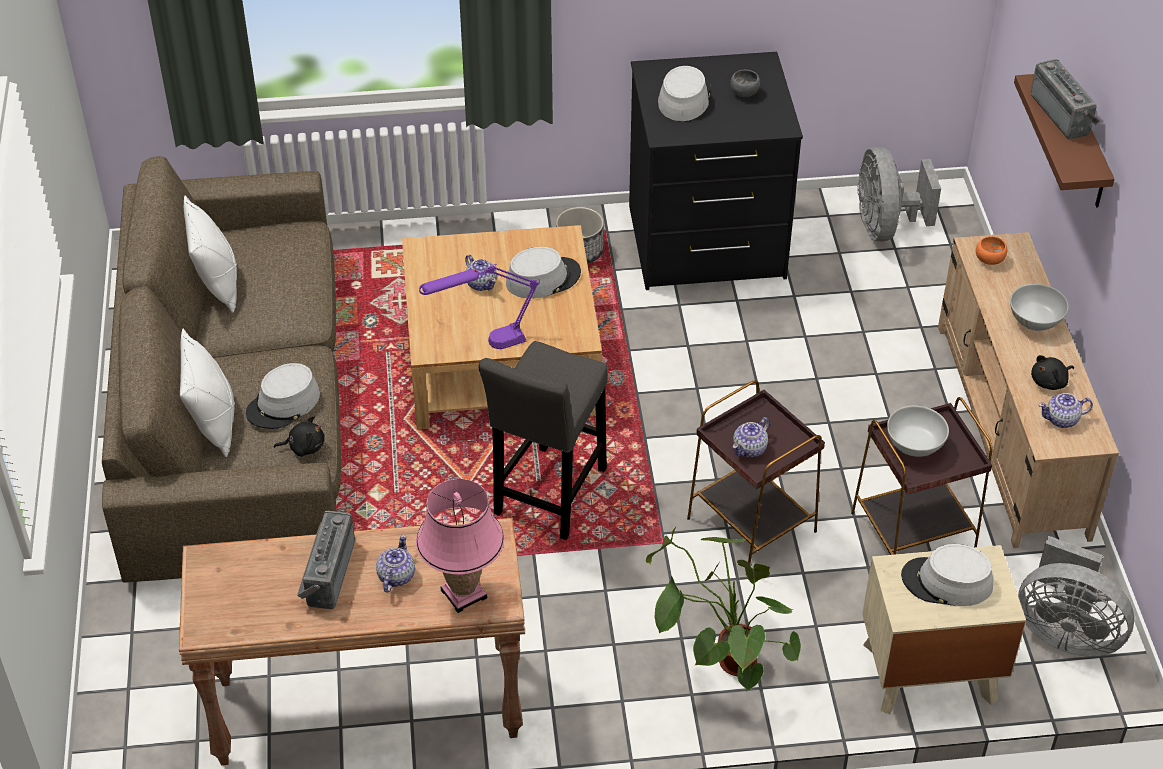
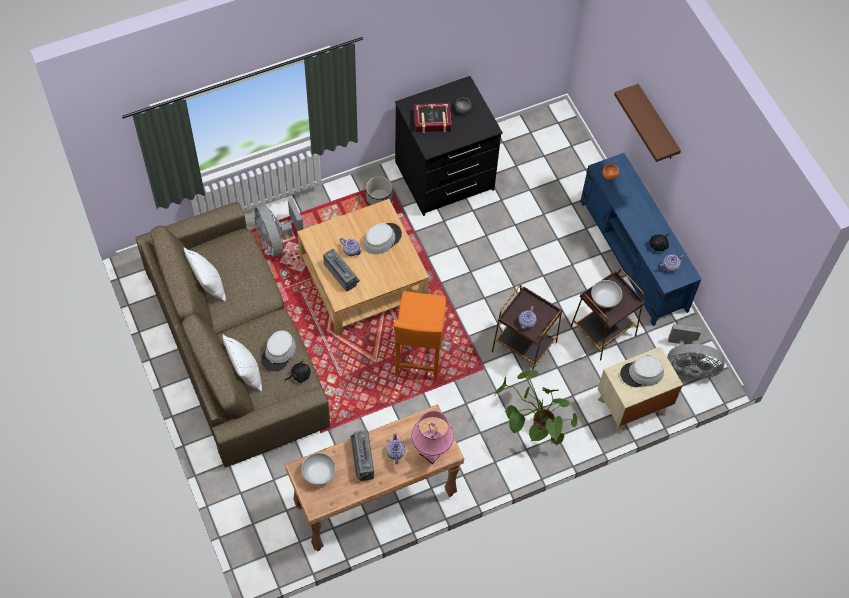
camera: 20 degrees left, 15 degrees up
purple table lamp [419,264,540,349] -> none
grey stool [479,341,608,540] -> orange stool [393,291,446,381]
grey hat [658,66,711,121] -> book [414,103,452,133]
grey fan [857,147,941,242] -> grey fan moved to [254,198,303,257]
beige tv stand [938,232,1119,548] -> blue tv stand [580,153,702,326]
white bowl [1010,284,1069,331] -> white bowl moved to [301,453,336,485]
radio [1031,59,1100,139] -> radio moved to [323,249,360,291]

